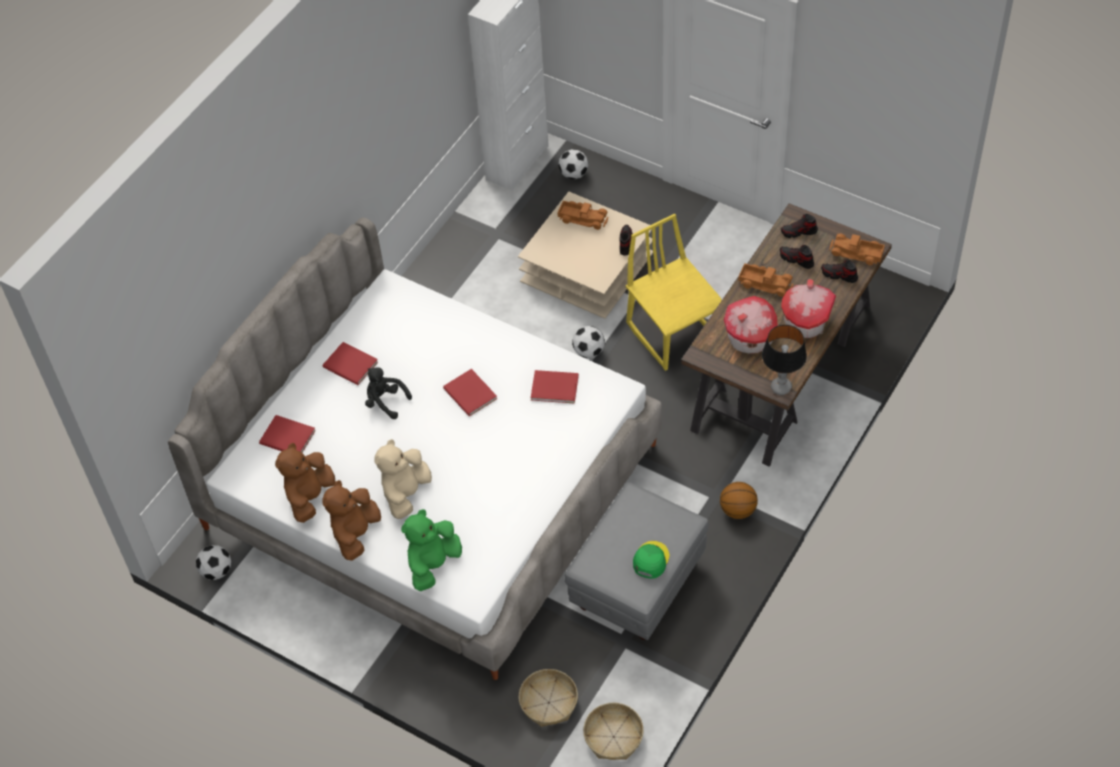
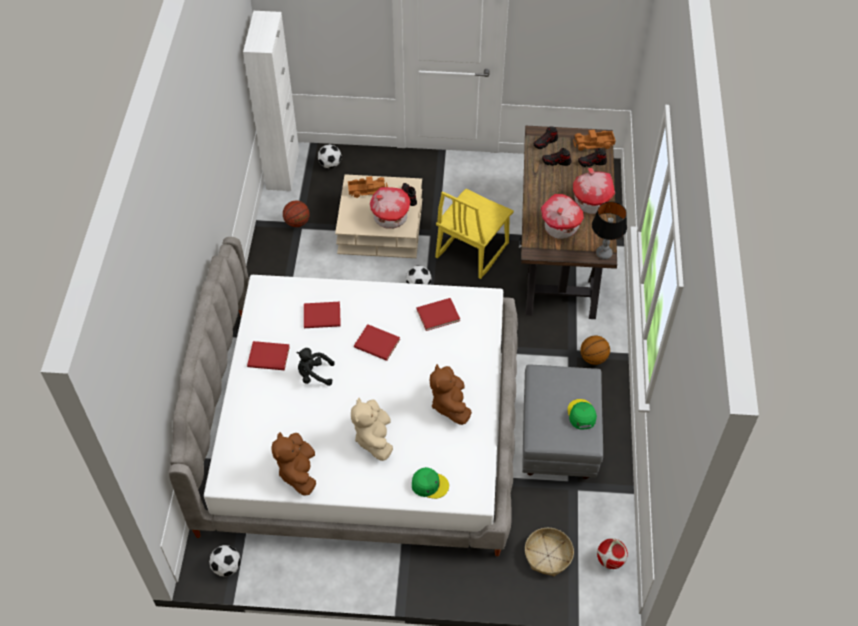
camera: 30 degrees left, 0 degrees up
red book [259,415,316,452] -> red book moved to [304,302,341,328]
brown plush toy [322,480,381,561] -> brown plush toy moved to [430,364,472,425]
green plush toy [401,509,462,591] -> green cap [412,467,449,499]
basket [583,703,644,760] -> football [597,538,628,569]
yellow chair [626,214,722,371] -> yellow chair turned 90 degrees counterclockwise [435,189,514,279]
toy truck [738,264,794,297] -> none
none -> basketball [283,201,310,227]
none -> toy house [370,187,411,229]

